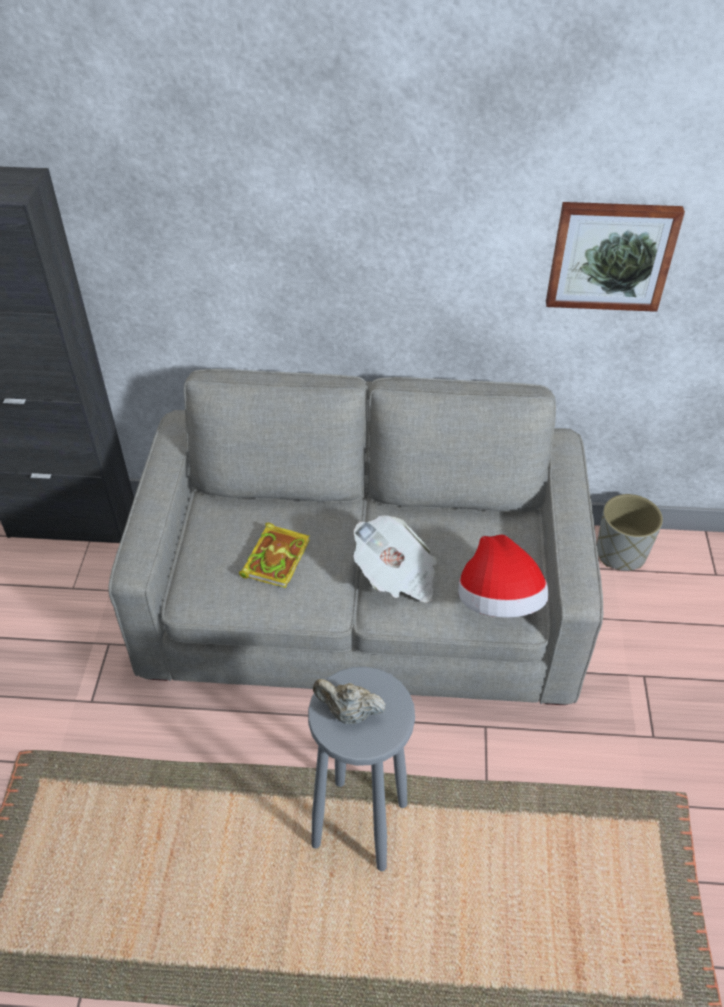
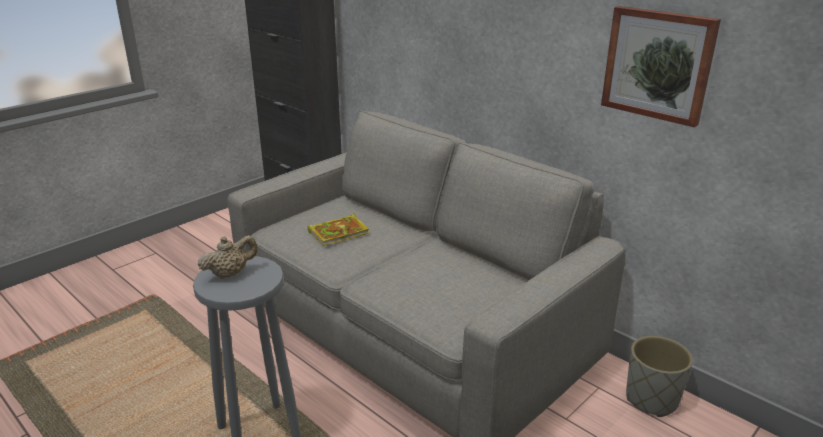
camera: 40 degrees right, 20 degrees down
beige teapot [313,679,385,724] -> beige teapot turned 90 degrees clockwise [198,235,257,279]
newspaper [353,515,437,603] -> none
hat [458,535,549,618] -> none

